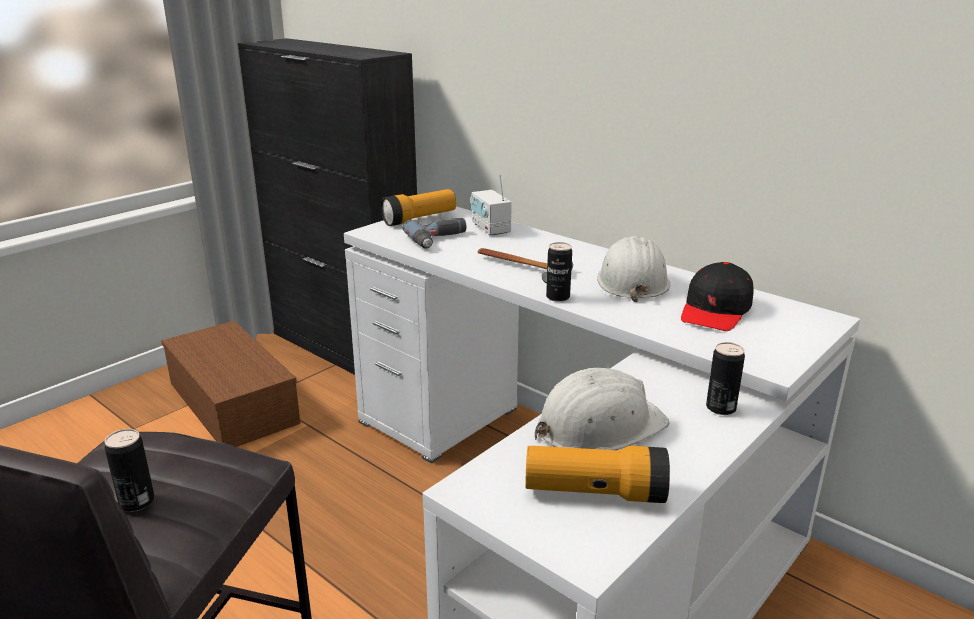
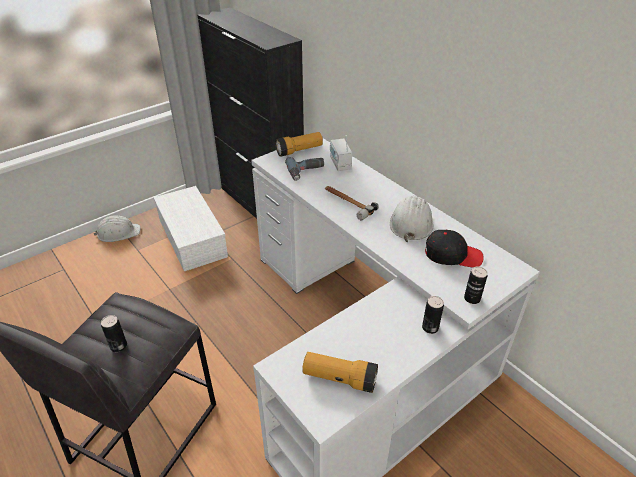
camera: 10 degrees right, 15 degrees up
brown storage box [161,321,301,447] -> white storage box [153,186,228,271]
white hard hat [535,368,669,450] -> white hard hat moved to [93,215,140,242]
can [546,242,572,302] -> can moved to [464,266,488,304]
black cap [681,262,753,331] -> black cap turned 120 degrees counterclockwise [425,230,484,267]

